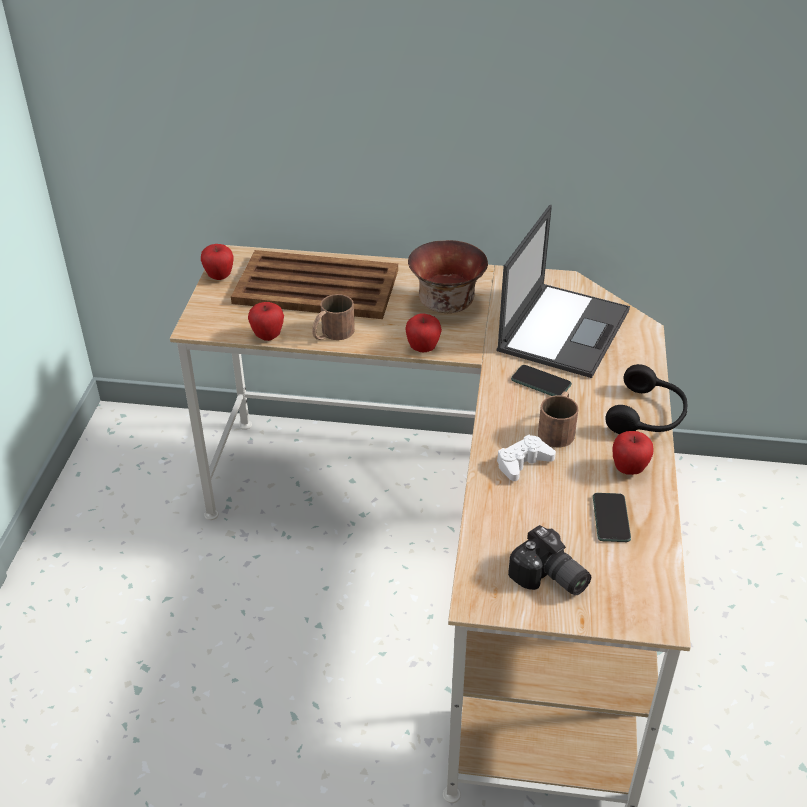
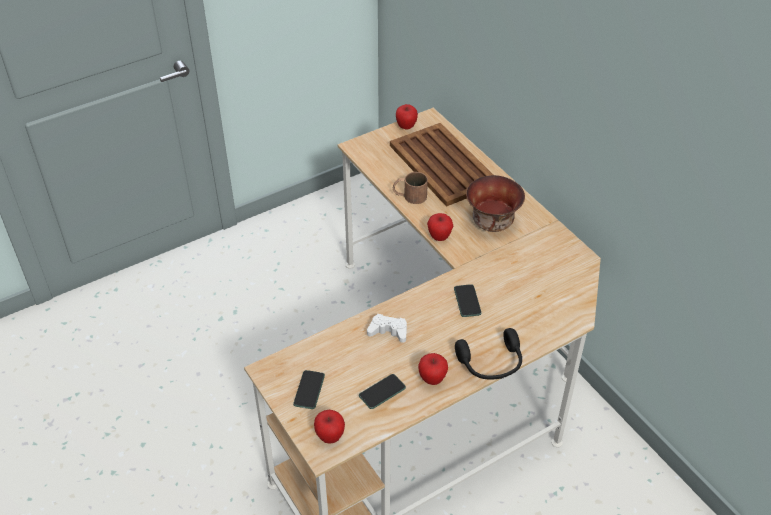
camera: 50 degrees right, 5 degrees up
apple [248,302,284,341] -> apple moved to [314,410,345,443]
laptop [496,205,630,378] -> none
camera [508,525,591,596] -> phone [293,370,325,409]
brown mug [538,391,579,447] -> none

